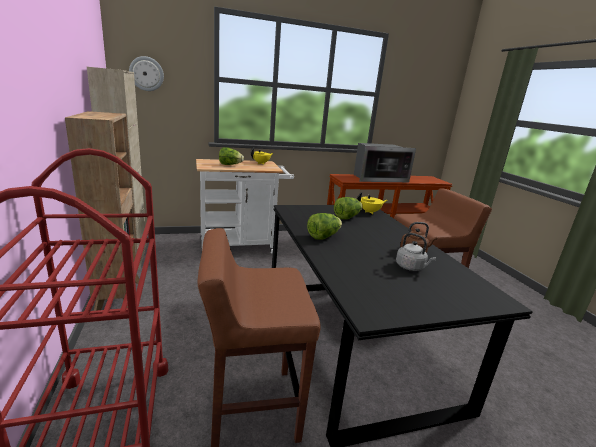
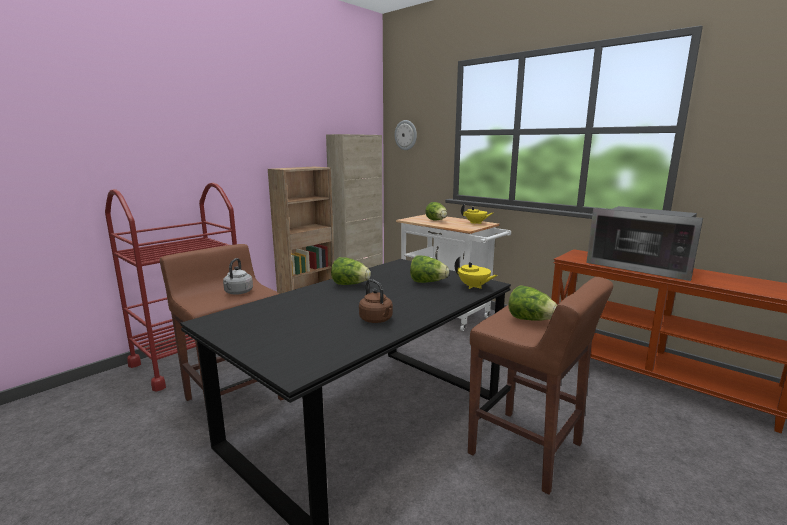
camera: 60 degrees right, 5 degrees down
grey kettle [396,233,436,271] -> grey kettle moved to [223,258,253,294]
none -> lettuce [509,285,557,321]

